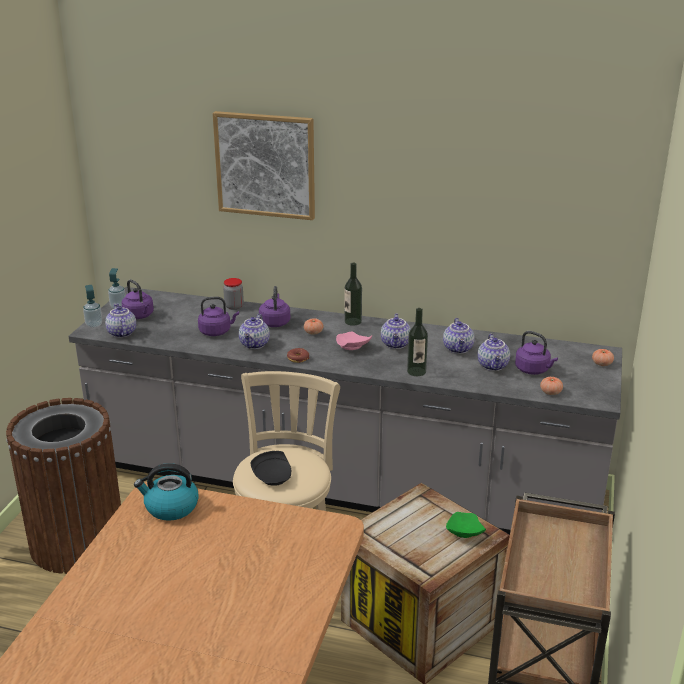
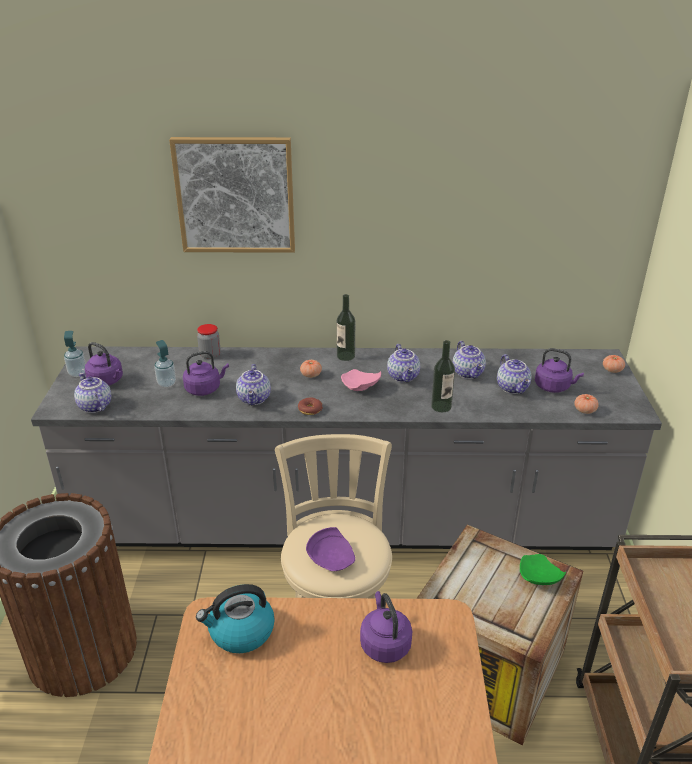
camera: 15 degrees left, 5 degrees up
soap dispenser [83,285,102,328] -> soap dispenser moved to [154,340,176,388]
black plate [250,451,291,486] -> purple plate [306,527,355,571]
purple kettle [259,286,290,327] -> purple kettle moved to [360,591,412,663]

